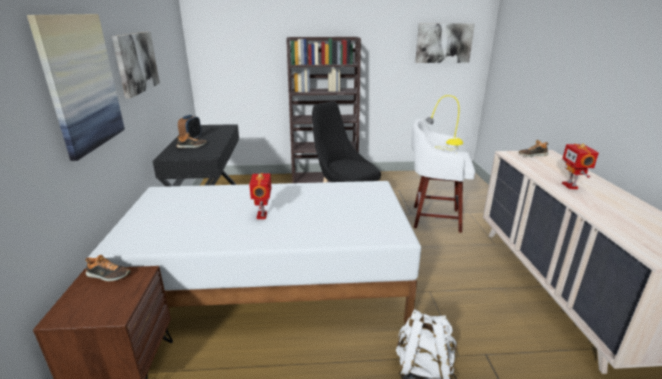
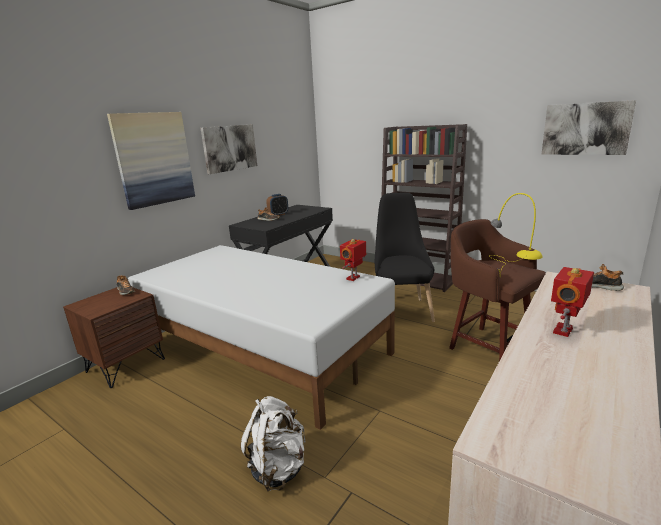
camera: 40 degrees right, 5 degrees down
toy robot [249,173,272,219] -> toy robot moved to [340,239,366,281]
white stool [412,119,475,233] -> brown stool [449,219,546,361]

